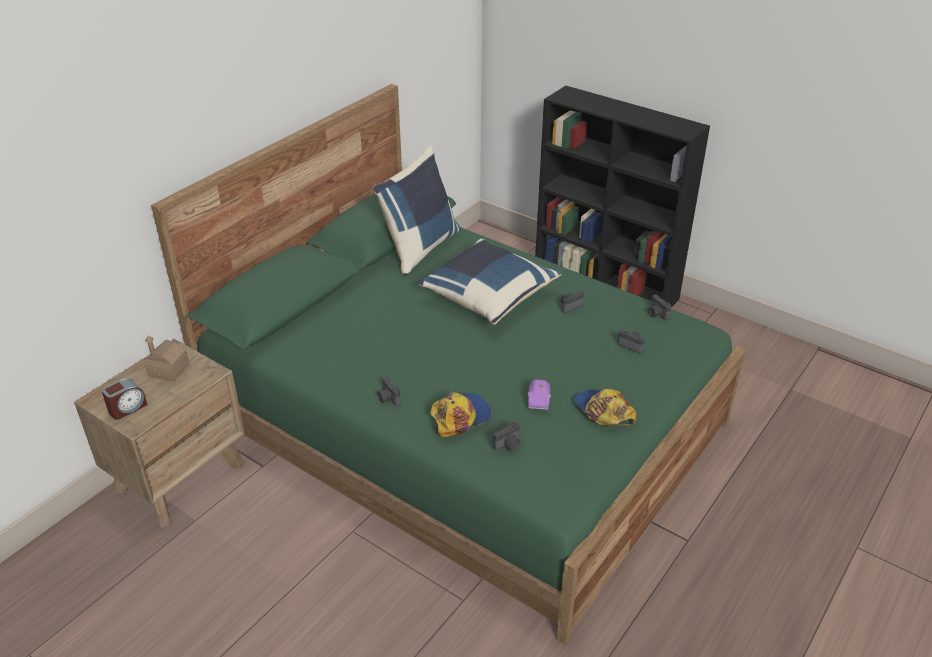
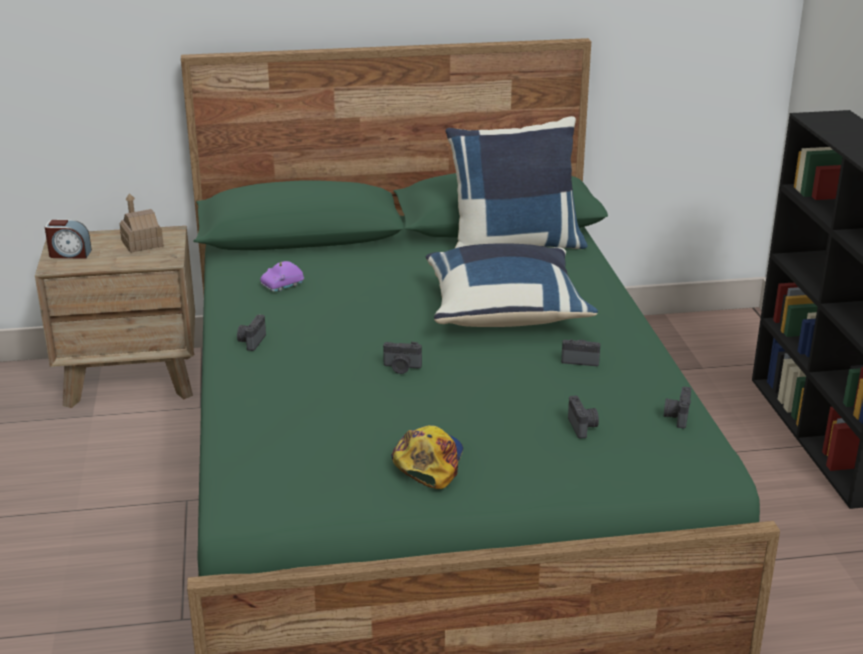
camera: 45 degrees right, 10 degrees down
cap [430,392,491,437] -> none
camera [493,422,521,451] -> camera moved to [383,342,422,374]
purple toy car [527,380,551,410] -> purple toy car moved to [260,261,304,292]

